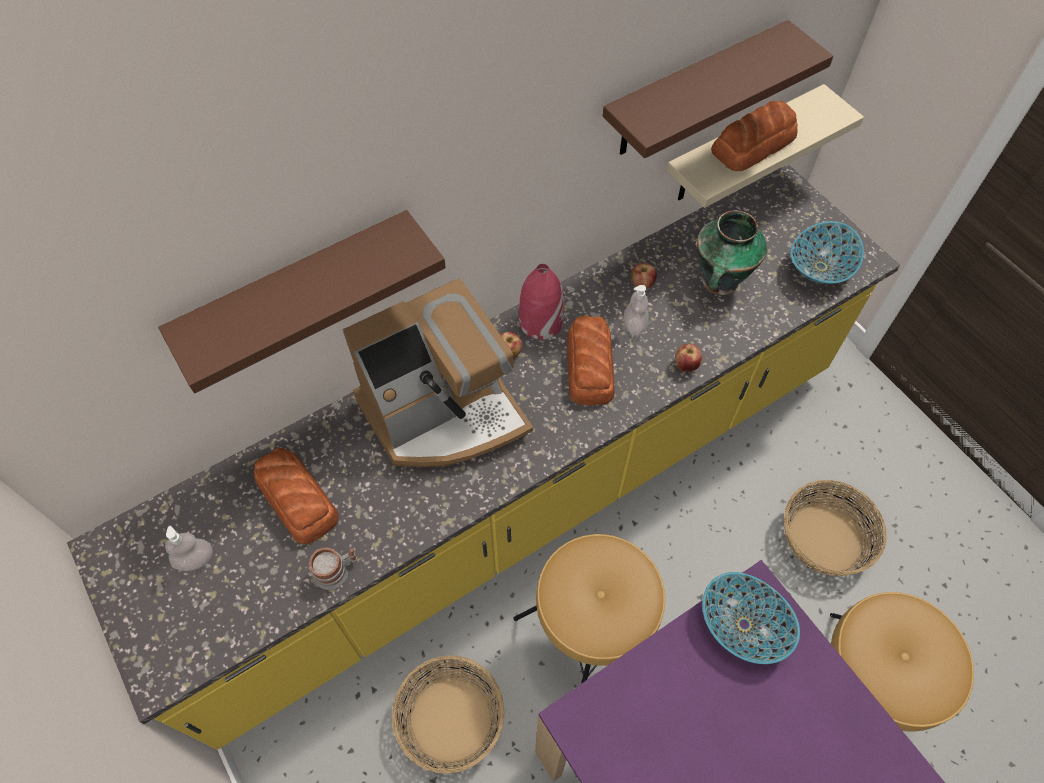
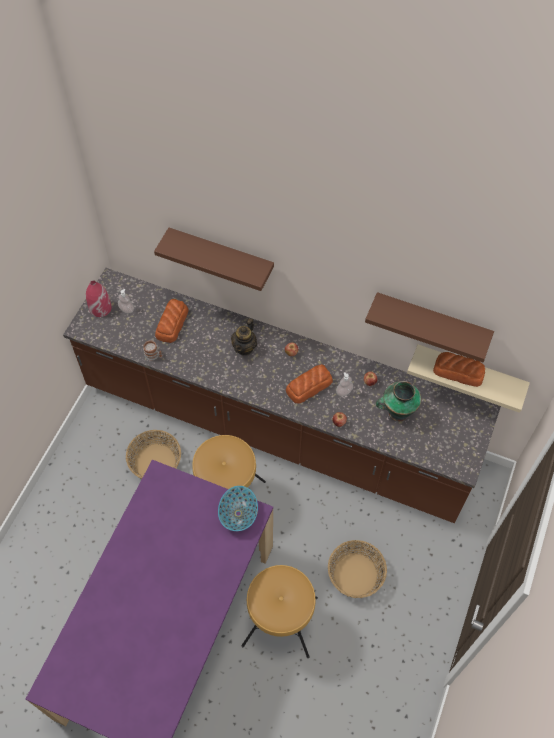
camera: 55 degrees right, 0 degrees up
yellow counter [67,164,900,750] -> brown counter [63,268,501,523]
coffee machine [342,278,533,467] -> teapot [231,318,257,356]
red vase [519,264,564,339] -> red vase moved to [86,281,112,317]
bowl [791,221,864,284] -> none

